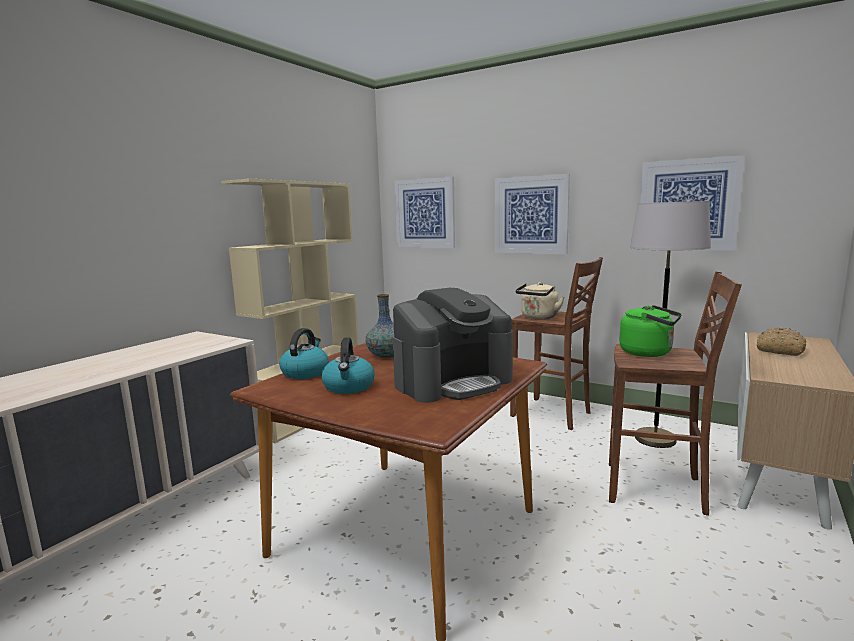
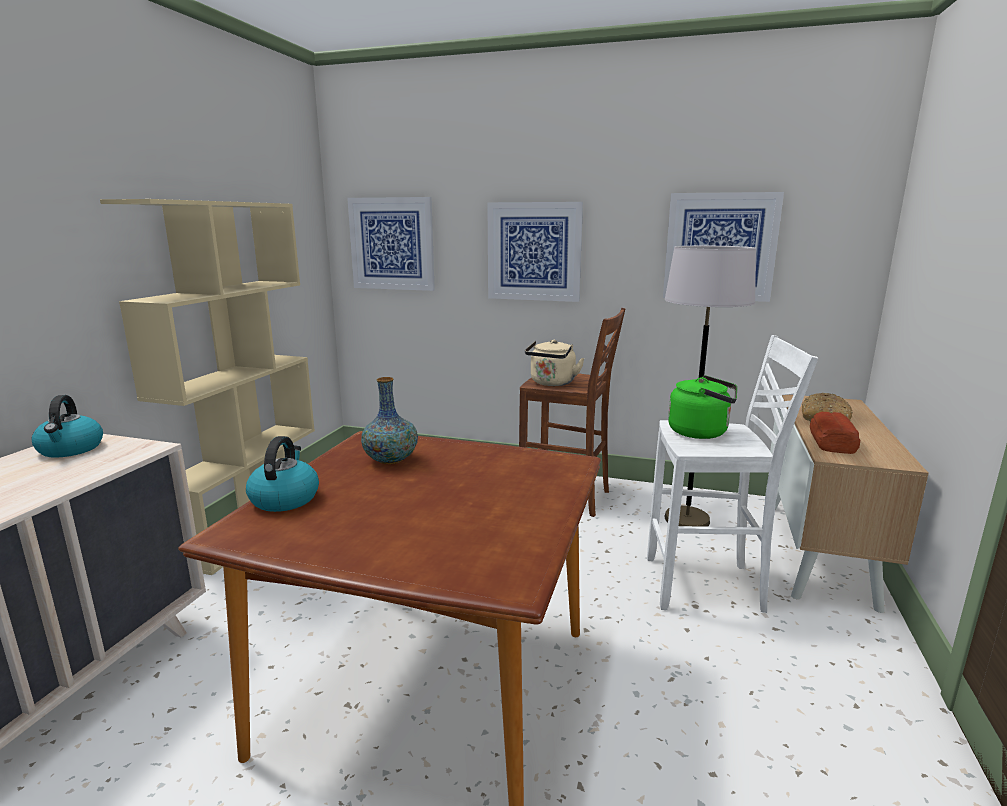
camera: 15 degrees left, 5 degrees up
kettle [322,338,375,394] -> kettle moved to [31,395,103,458]
coffee machine [393,288,513,403] -> none
brown stool [609,271,742,516] -> white stool [647,335,818,613]
none -> bread [810,412,860,454]

